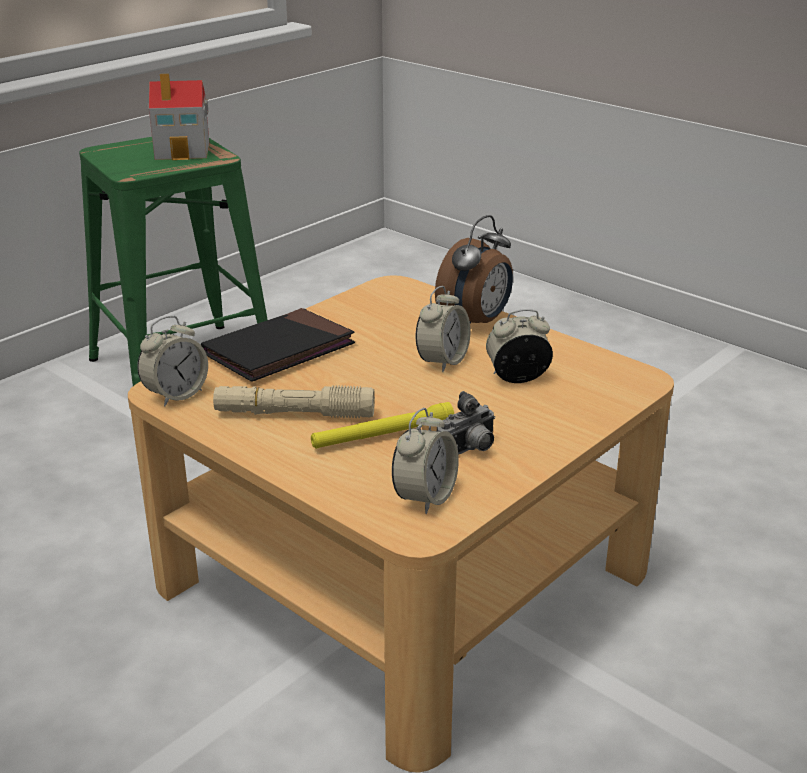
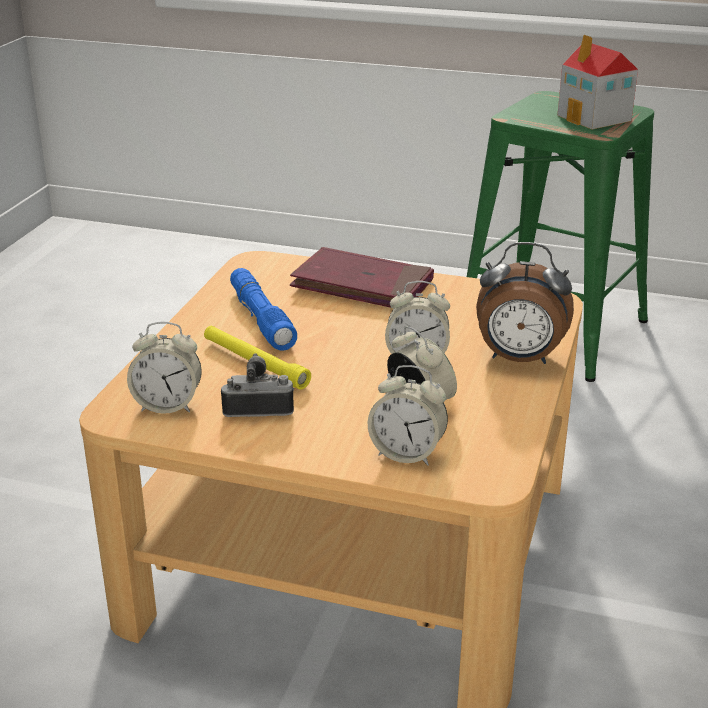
camera: 65 degrees right, 0 degrees up
alarm clock [137,316,208,407] -> alarm clock moved to [368,365,448,466]
black book [201,308,355,382] -> red book [290,247,434,308]
beige flashlight [213,385,375,418] -> blue flashlight [230,268,297,351]
camera [436,391,495,455] -> camera turned 150 degrees clockwise [221,353,294,417]

